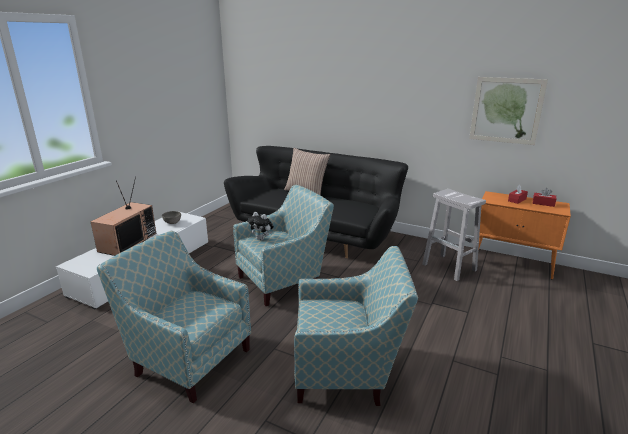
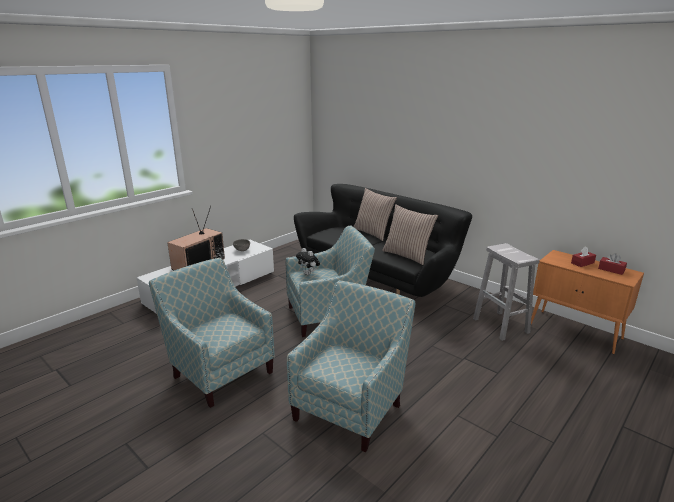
camera: 15 degrees right, 0 degrees up
armchair [294,246,418,406] -> armchair turned 75 degrees counterclockwise [287,280,415,452]
picture [469,77,548,145] -> none
none -> pillow [382,204,438,265]

